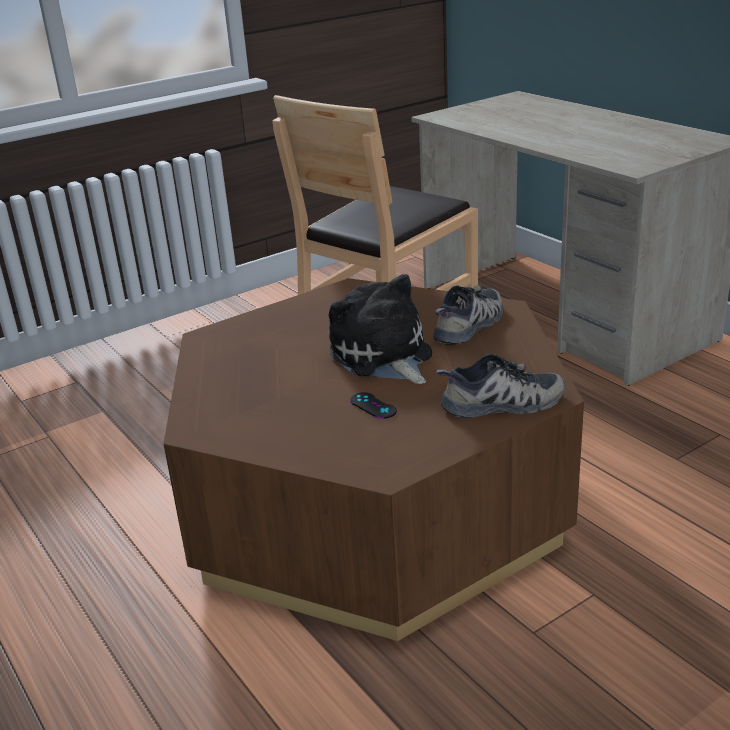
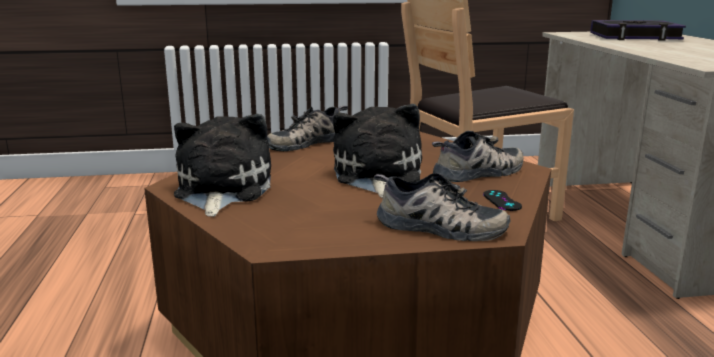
camera: 25 degrees right, 10 degrees down
black game controller [350,392,397,419] -> black game controller moved to [483,190,522,211]
none -> plush toy [174,114,271,217]
none -> shoe [267,106,348,151]
none -> book [590,20,686,41]

